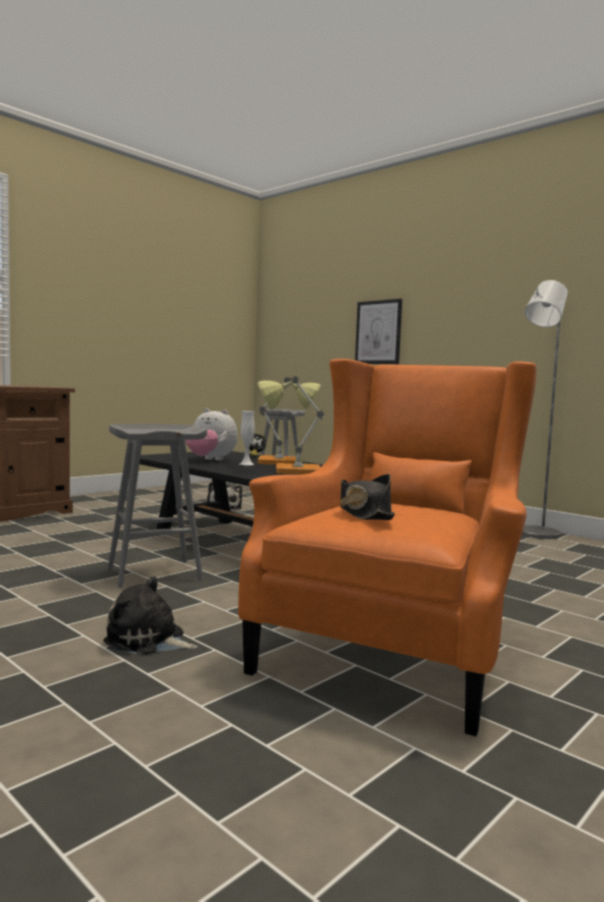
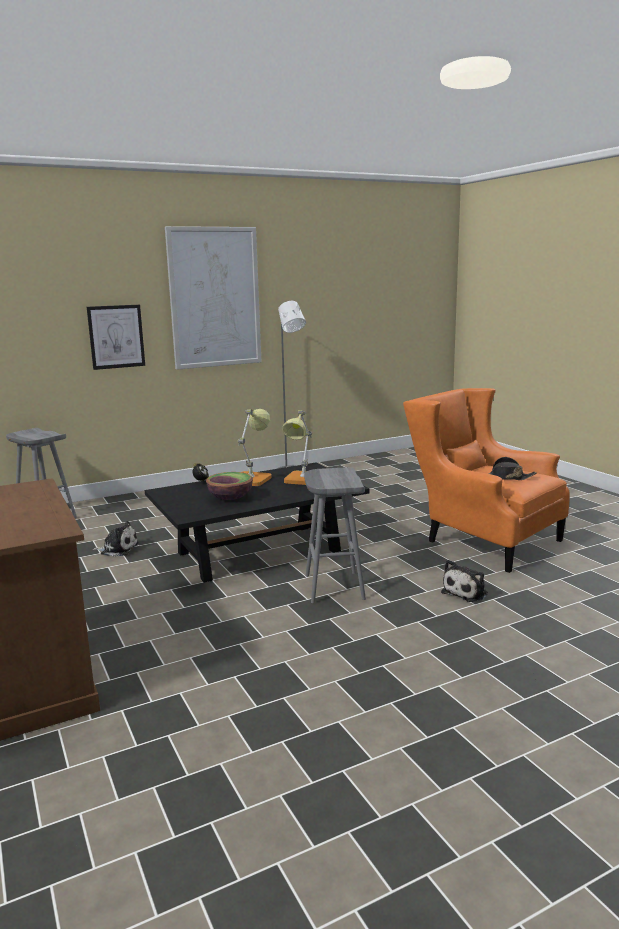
camera: 70 degrees left, 10 degrees up
plush toy [185,408,238,461] -> bowl [206,472,253,500]
white vase [240,411,255,465] -> none
none -> picture [165,226,262,370]

